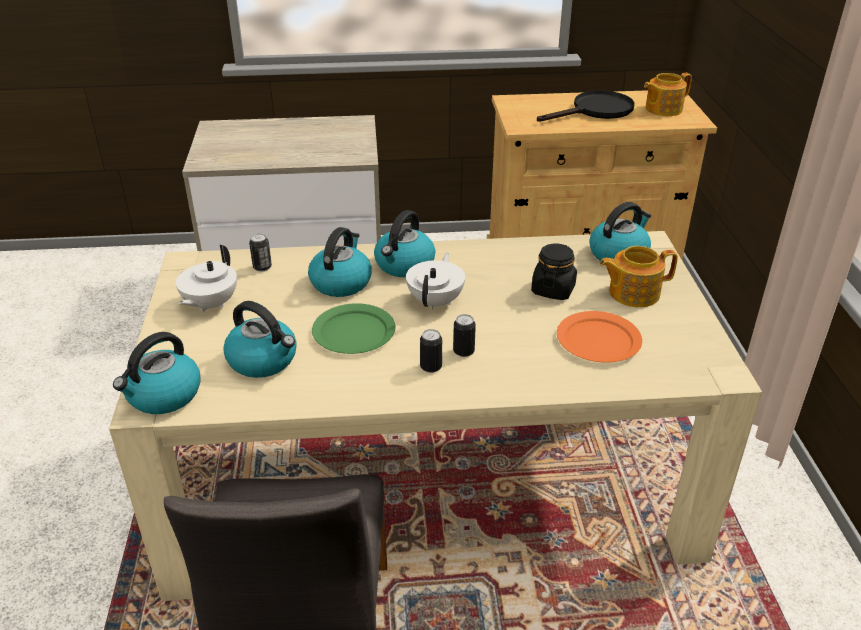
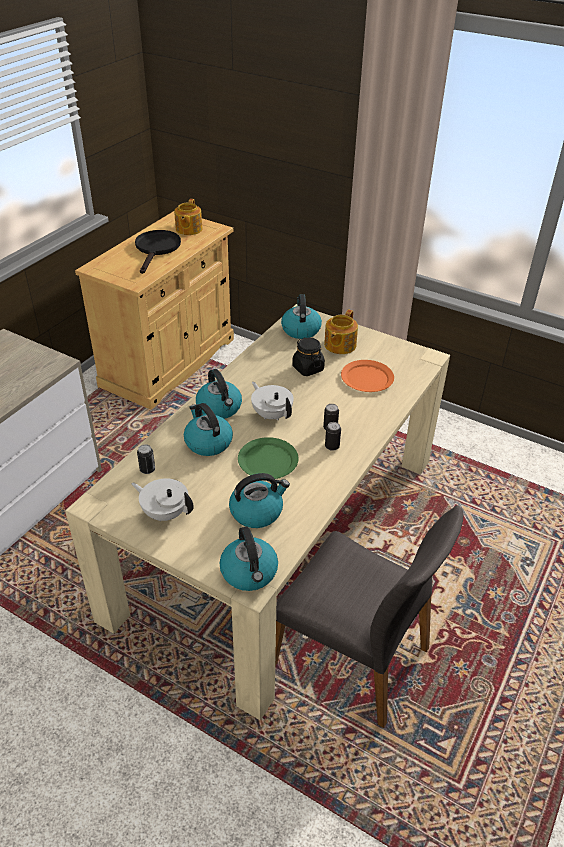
camera: 55 degrees left, 5 degrees up
white teapot [176,245,237,313] -> white teapot turned 150 degrees clockwise [131,478,194,521]

